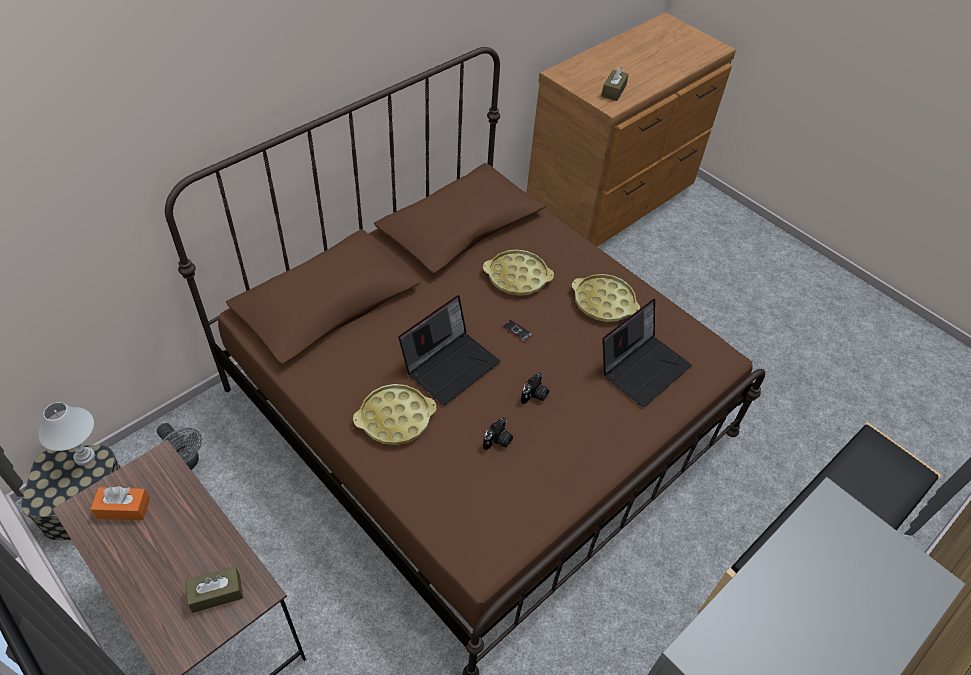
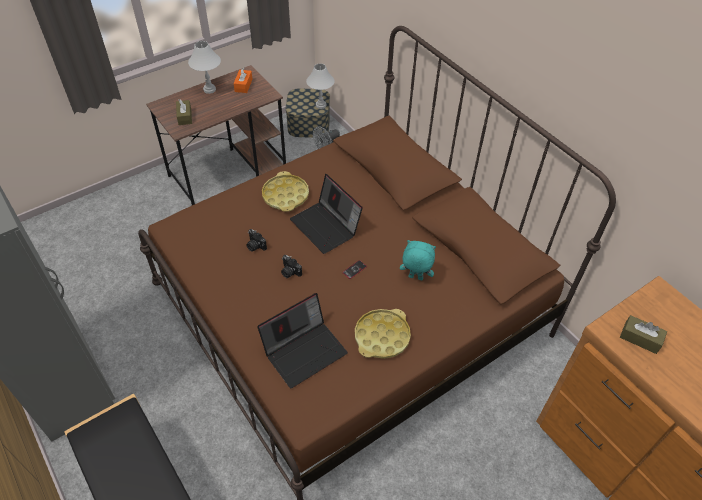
camera: 100 degrees right, 0 degrees up
yellow tray [483,250,554,296] -> turquoise plush toy [400,240,436,280]
laptop [602,299,692,407] -> laptop turned 90 degrees counterclockwise [257,293,348,388]
none -> white table lamp [188,41,221,94]

